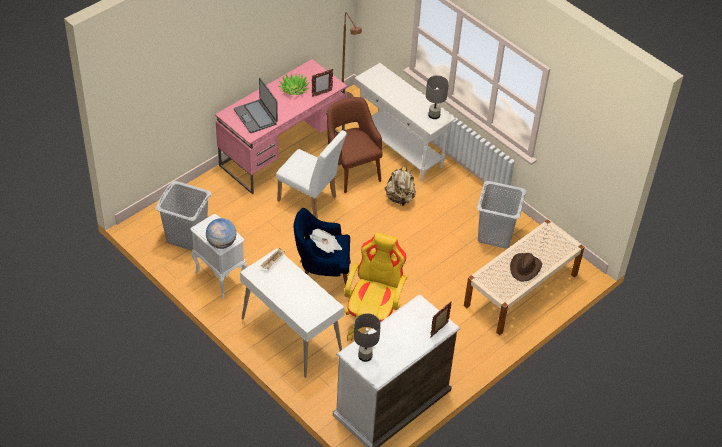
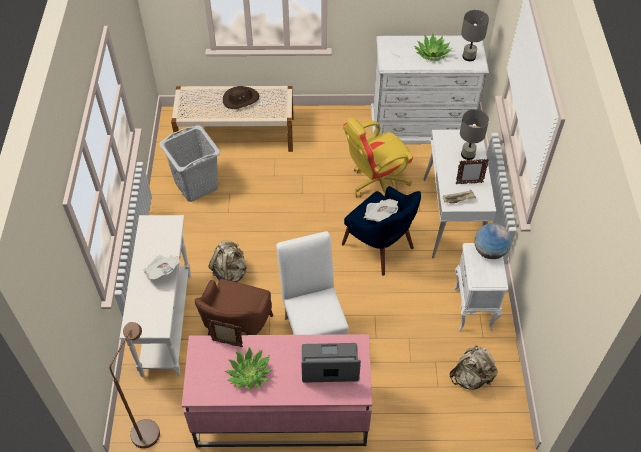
camera: 135 degrees left, 5 degrees up
grey laundry basket [155,181,212,251] -> beige backpack [449,345,497,390]
laptop [234,78,278,133] -> laptop turned 105 degrees counterclockwise [301,343,361,383]
grey table lamp [426,75,449,119] -> grey table lamp moved to [460,109,489,160]
picture frame [430,301,452,337] -> picture frame moved to [456,158,489,184]
none -> newspaper [143,255,180,279]
none -> potted plant [415,33,452,61]

